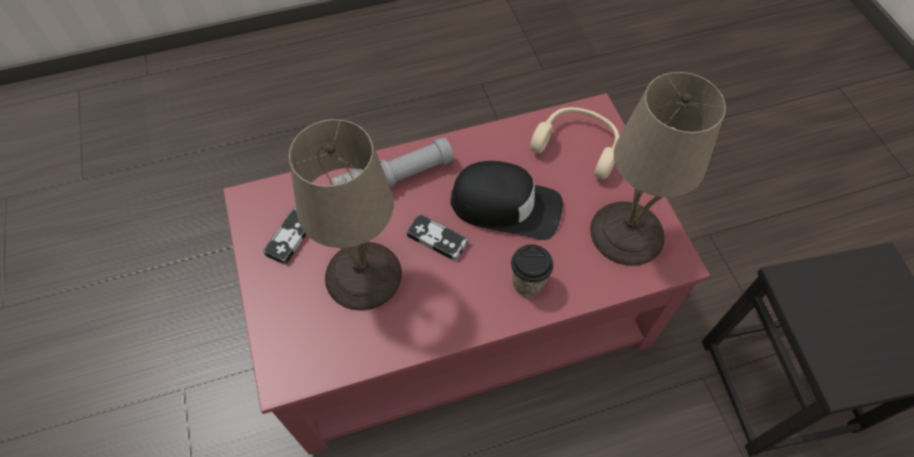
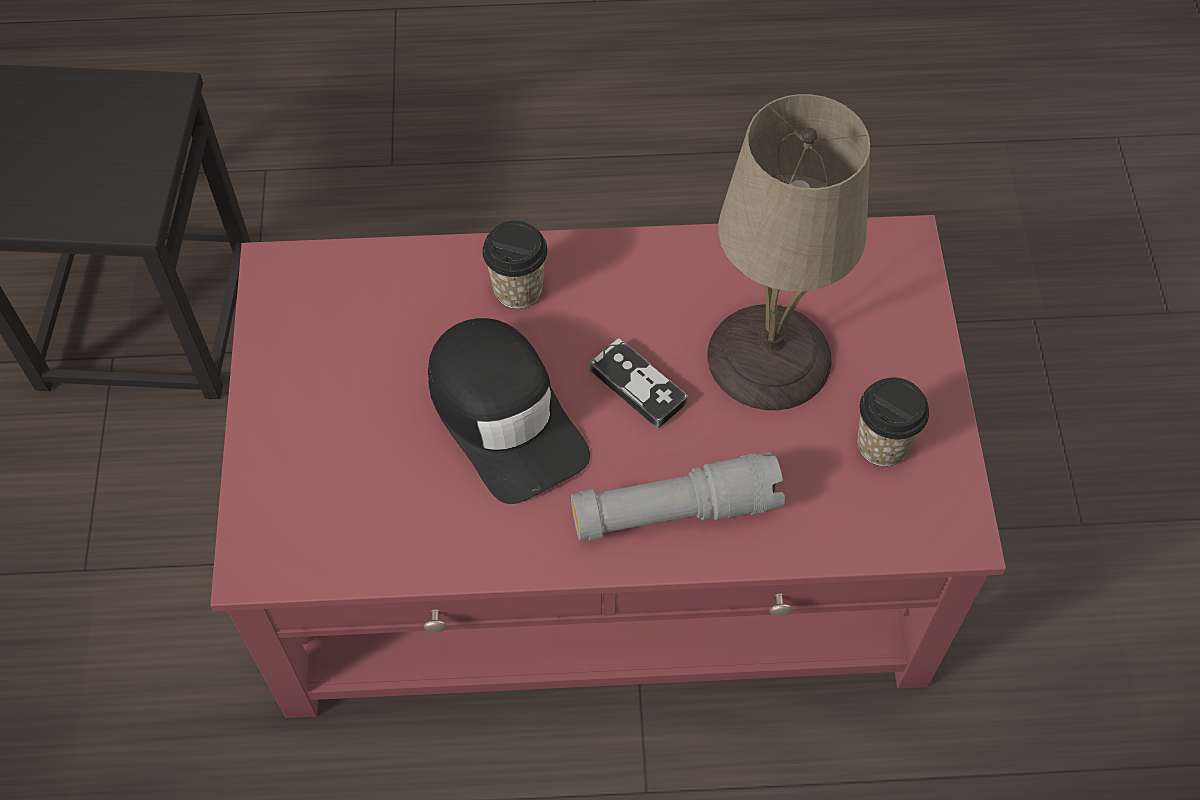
camera: 165 degrees left, 0 degrees up
game controller [263,207,306,265] -> cup [857,378,929,466]
black cap [450,161,563,240] -> black cap turned 150 degrees counterclockwise [428,318,590,504]
beige headphones [530,107,619,179] -> none
beige table lamp [590,72,726,266] -> none

